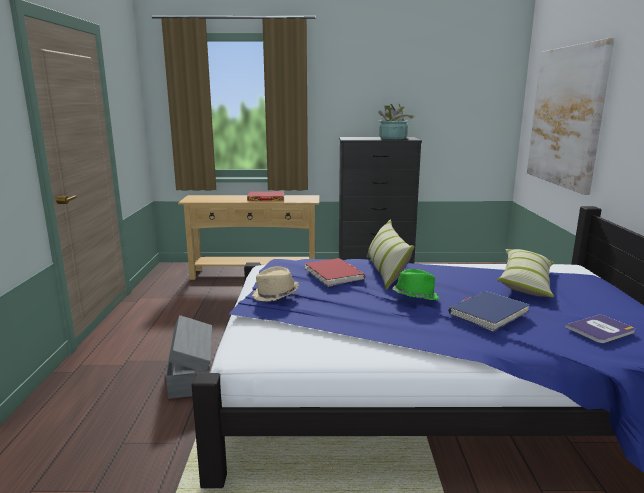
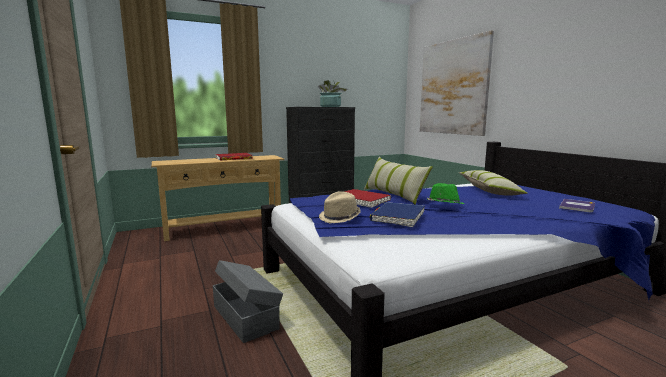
camera: 25 degrees left, 5 degrees down
blue book [448,291,529,331] -> blue book moved to [370,202,425,227]

